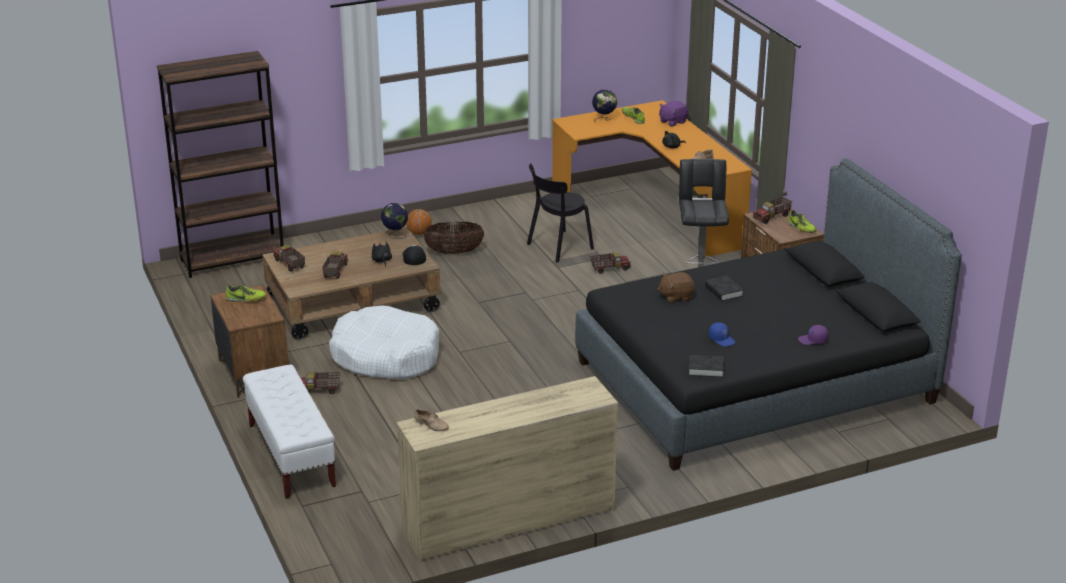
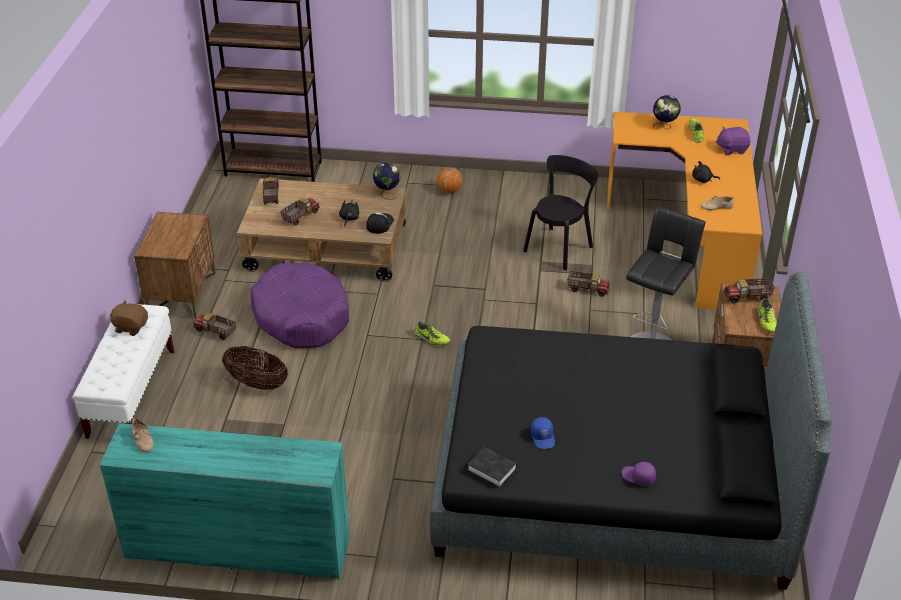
camera: 30 degrees right, 10 degrees up
shoe [226,285,267,302] -> shoe moved to [415,321,450,346]
white dog bed [329,305,439,380] -> purple dog bed [250,262,349,349]
beige dresser [396,376,618,562] -> turquoise dresser [100,423,350,580]
basket [423,222,484,254] -> basket moved to [222,346,288,390]
black chair [527,163,594,263] -> black chair turned 135 degrees clockwise [523,155,599,270]
brown plush toy [657,272,695,303] -> brown plush toy moved to [110,300,148,336]
black book [705,276,743,301] -> none

